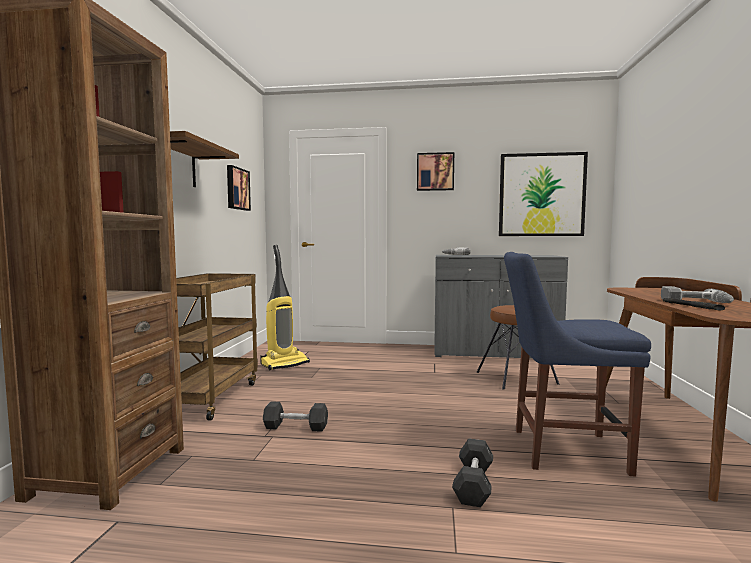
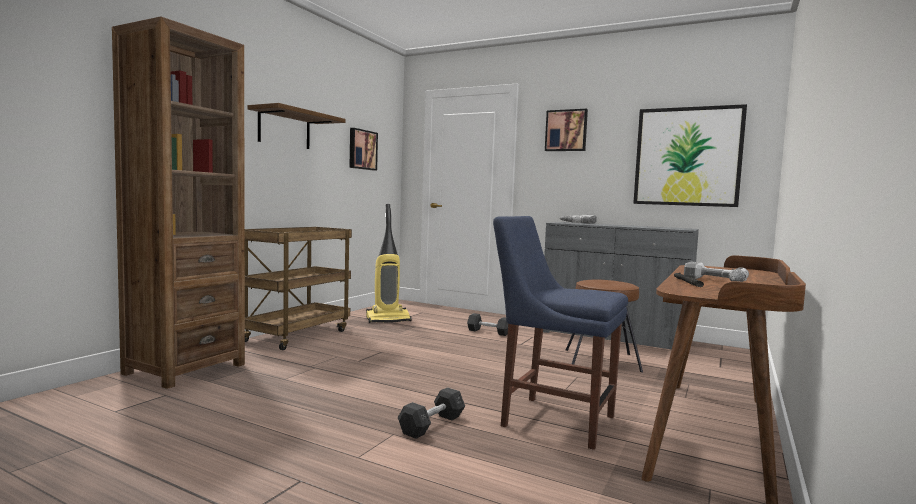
camera: 20 degrees right, 0 degrees up
grey dumbbell [263,401,328,432] -> grey dumbbell moved to [467,313,508,336]

